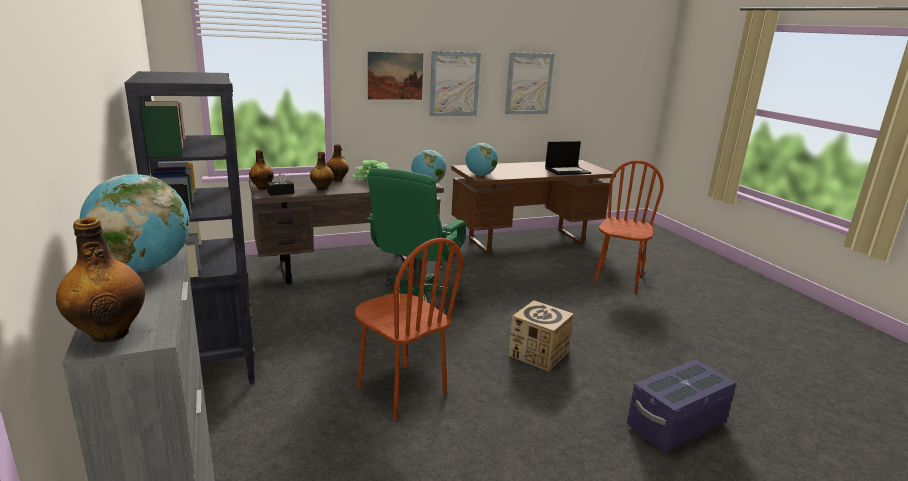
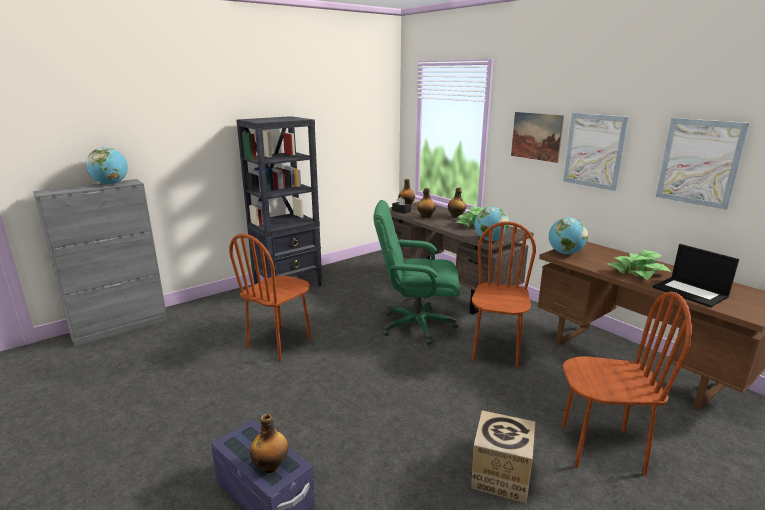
camera: 75 degrees right, 0 degrees up
bottle [56,217,145,342] -> bottle moved to [250,414,288,473]
cardboard box [508,300,574,371] -> cardboard box moved to [471,410,535,504]
none -> brown chair [472,221,536,368]
none -> potted plant [608,250,671,280]

